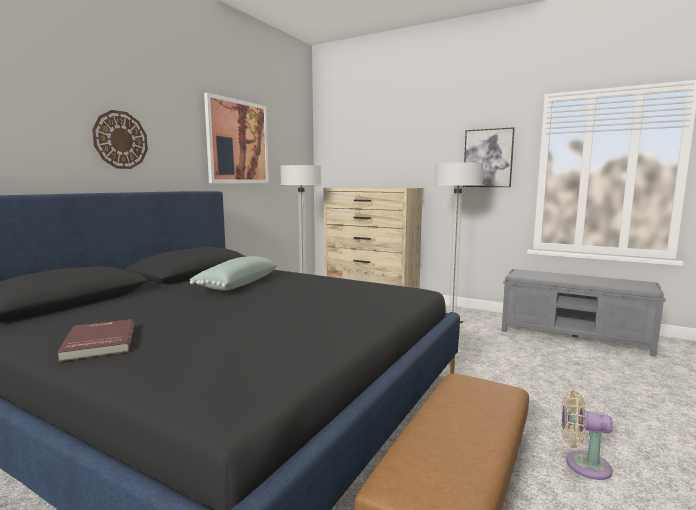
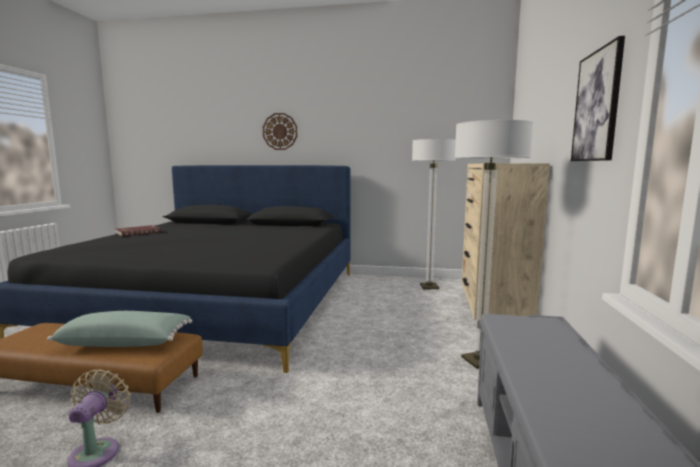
camera: 70 degrees right, 0 degrees up
green pillow [190,256,278,291] -> green pillow moved to [47,311,192,347]
picture [204,93,269,183] -> none

